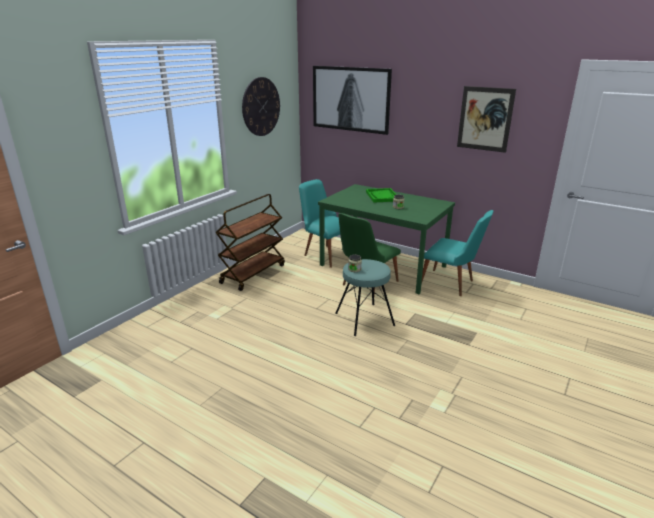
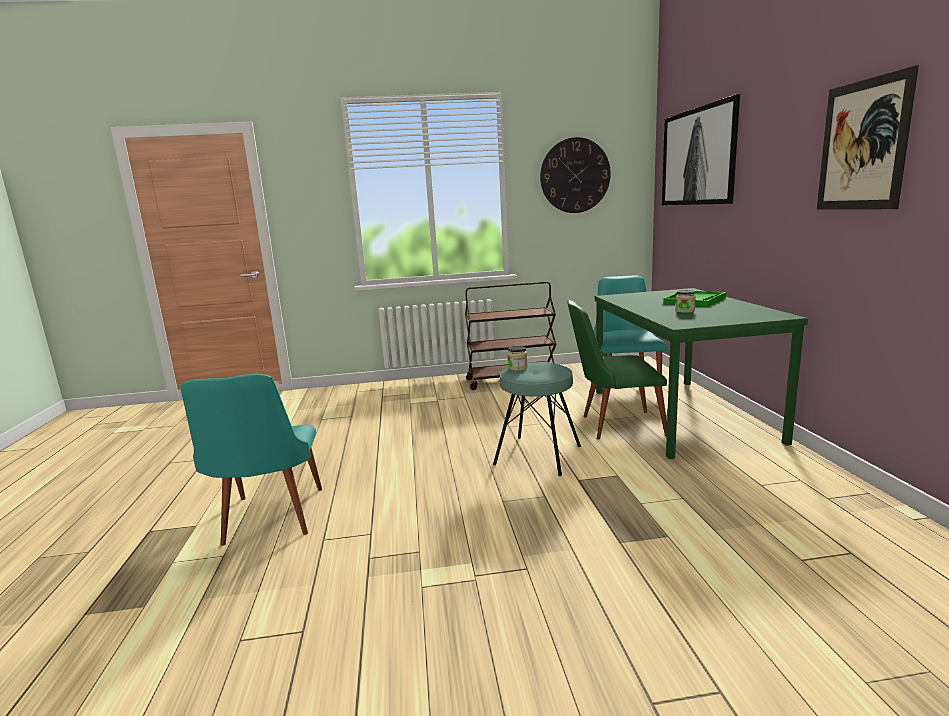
camera: 50 degrees right, 10 degrees down
turquoise chair [421,210,494,296] -> turquoise chair moved to [180,374,322,546]

